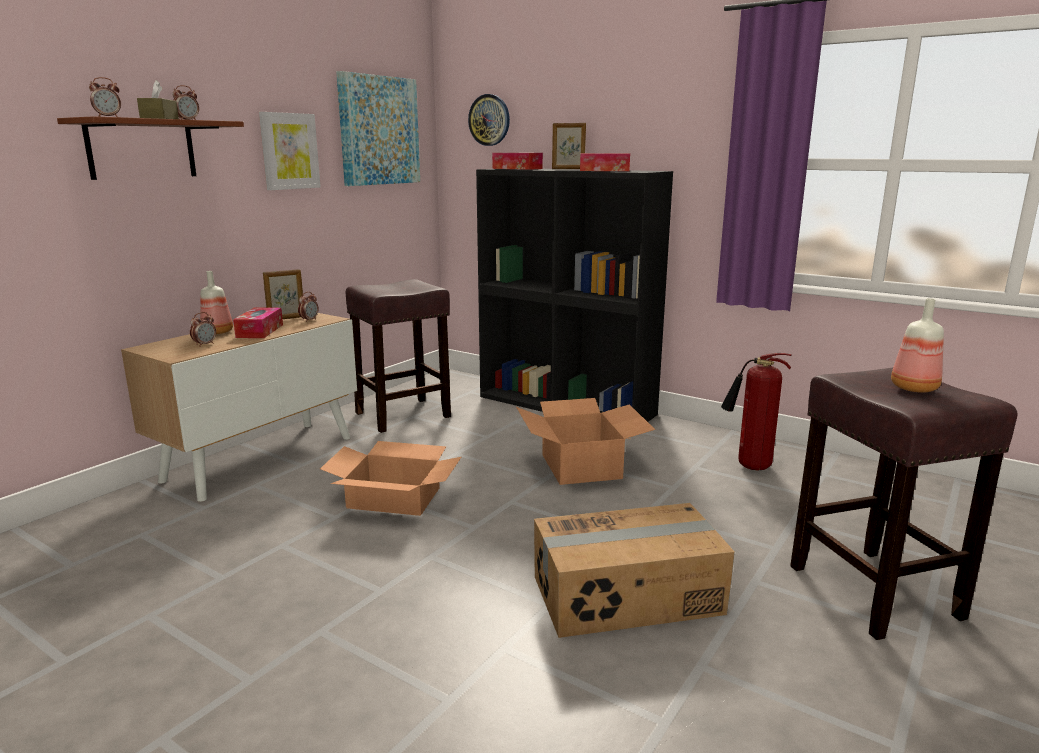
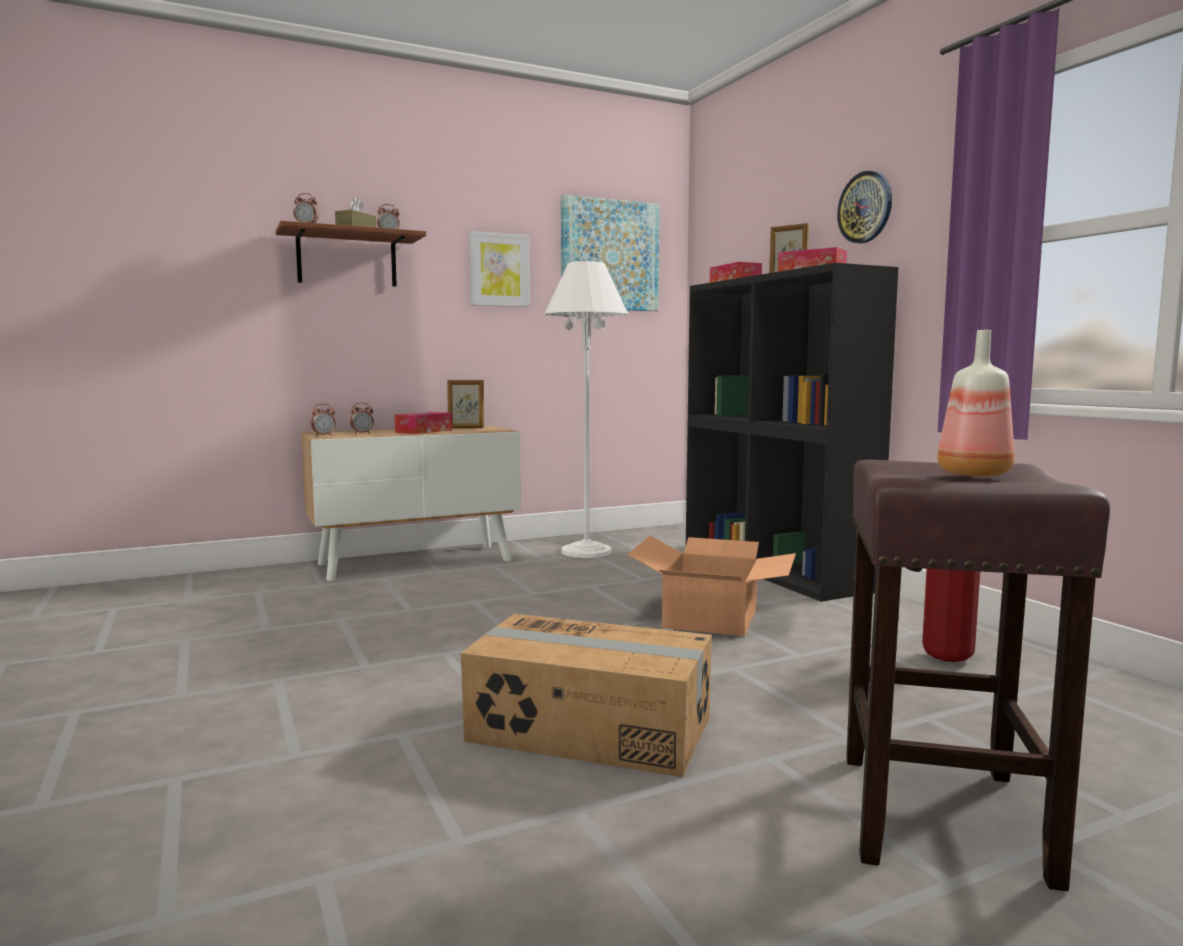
camera: 30 degrees right, 10 degrees down
bottle [200,271,233,334] -> none
alarm clock [298,292,318,322] -> alarm clock moved to [311,404,336,436]
cardboard box [320,441,461,516] -> none
brown stool [346,279,451,433] -> white floor lamp [545,261,628,558]
wall clock [468,94,510,146] -> wall clock moved to [837,171,892,244]

